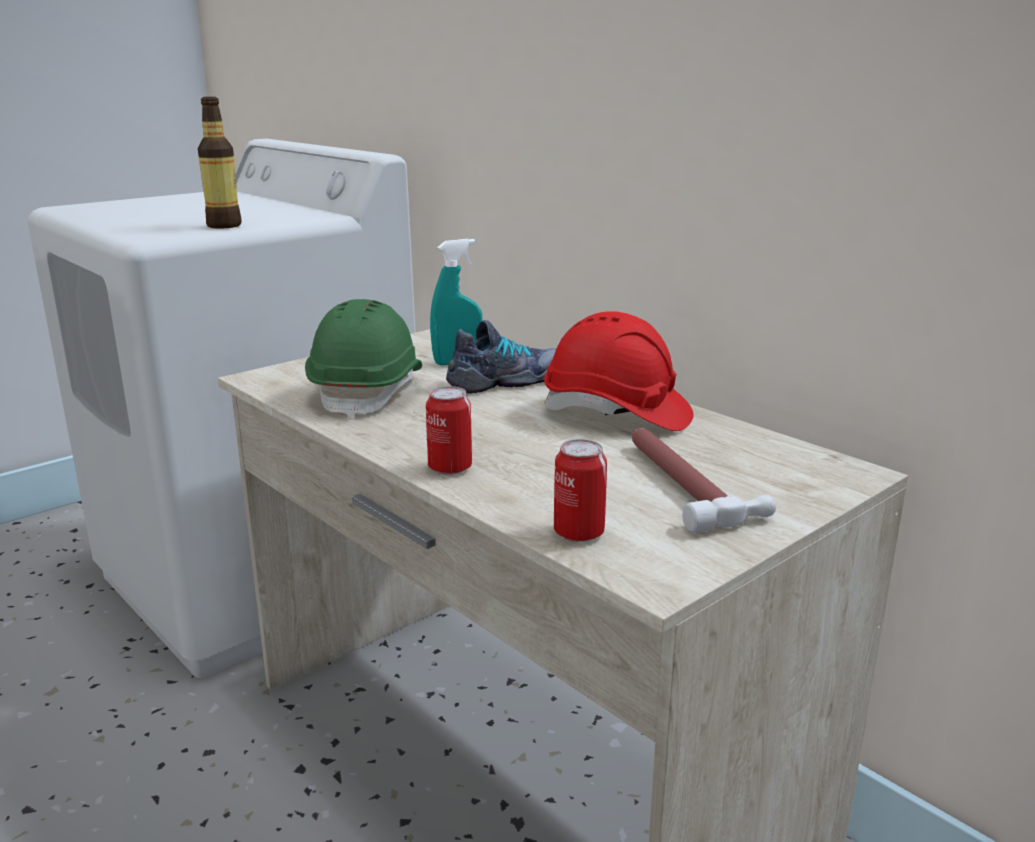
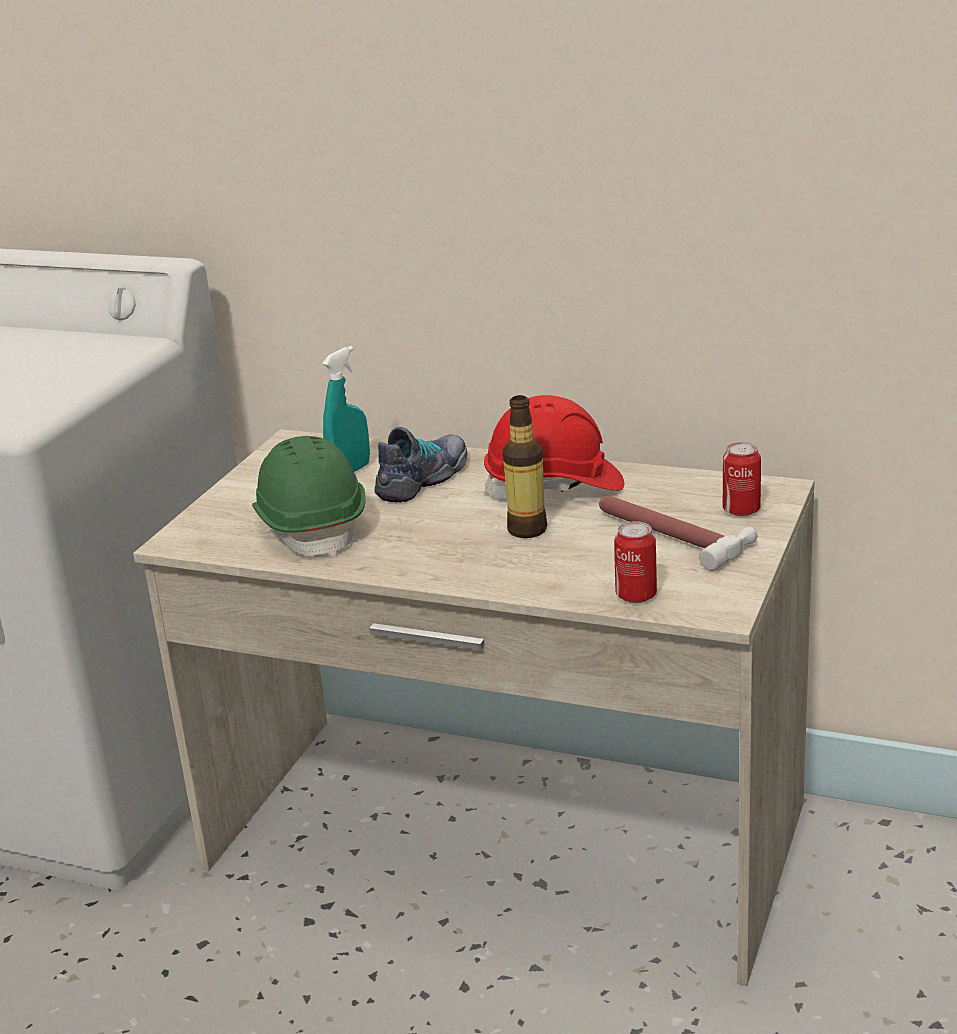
camera: 25 degrees left, 5 degrees up
bottle [198,97,242,228] -> bottle moved to [503,395,547,538]
can [426,386,472,475] -> can moved to [723,442,761,516]

